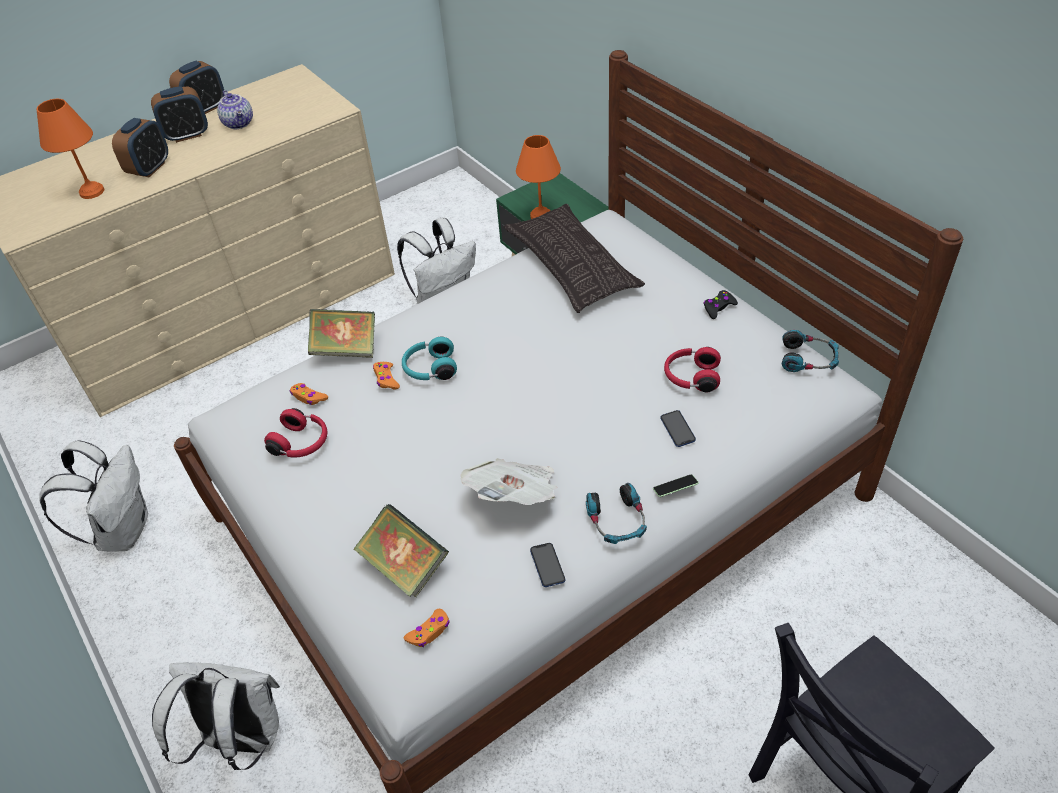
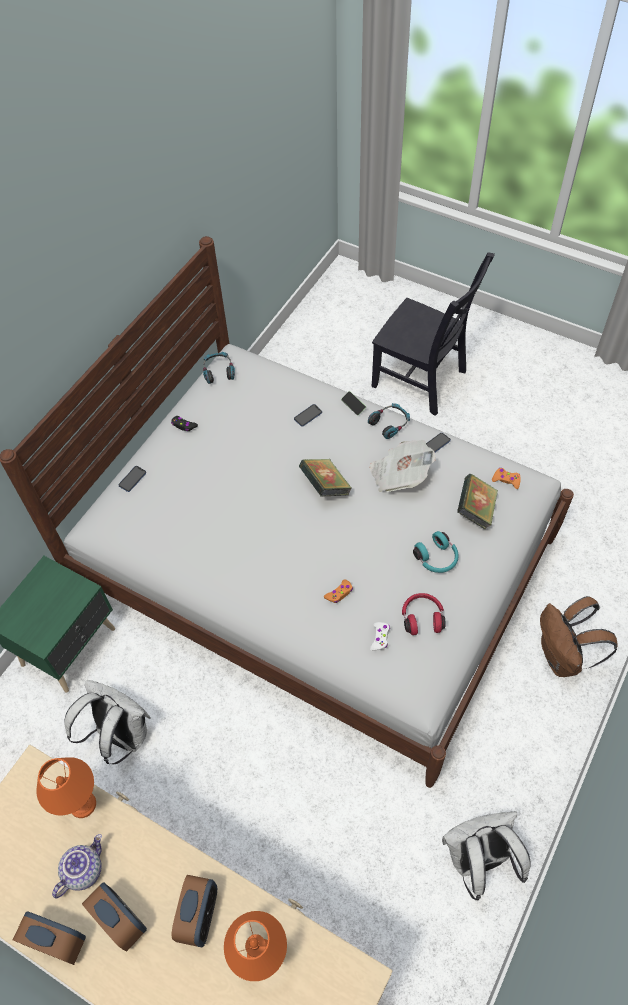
camera: 115 degrees left, 10 degrees up
alarm clock [112,118,168,177] -> alarm clock turned 105 degrees clockwise [171,875,217,947]
white backpack [152,662,280,770] -> brown backpack [540,596,618,677]
orange game controller [289,383,328,405] -> white game controller [370,622,390,651]
book [308,309,375,358] -> book moved to [299,459,352,496]
turquoise headphones [402,336,457,380] -> turquoise headphones moved to [413,531,459,573]
pillow [503,204,645,313] -> none
orange table lamp [516,135,561,219] -> orange table lamp moved to [36,757,96,818]
red headphones [664,347,721,393] -> none
none -> phone [118,466,146,492]

